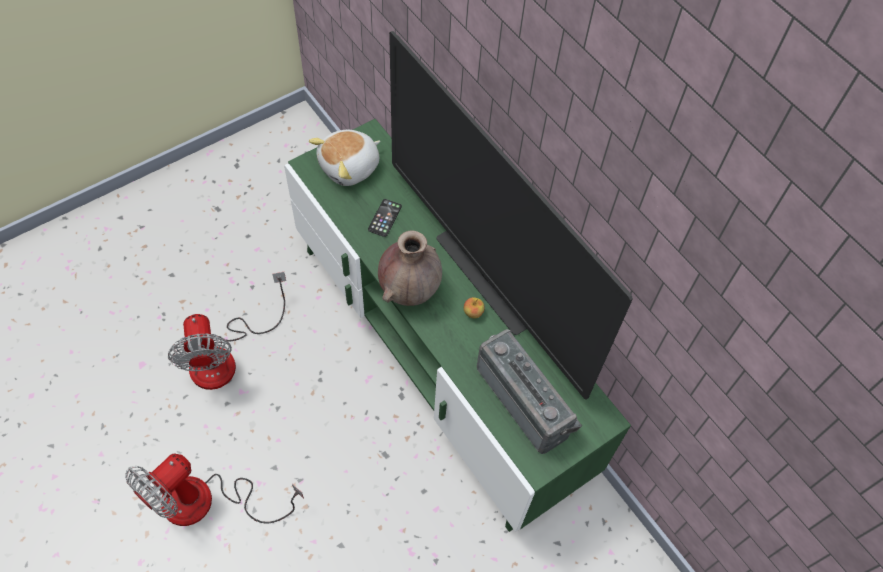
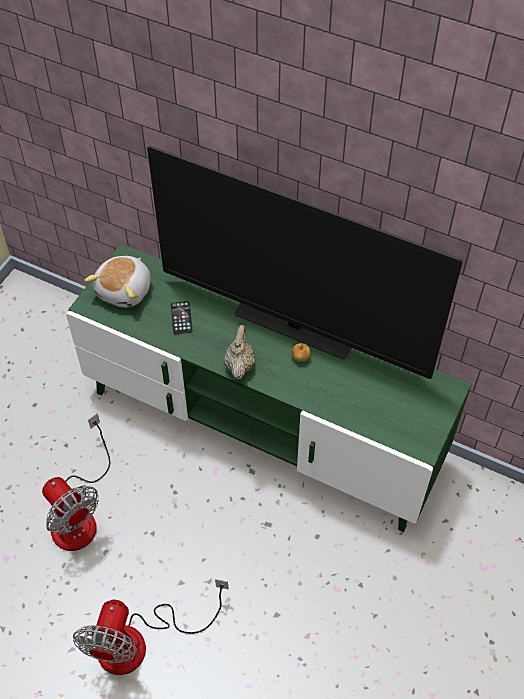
camera: 25 degrees left, 5 degrees down
brown vase [378,230,442,306] -> beige teapot [223,325,255,380]
radio [477,329,582,454] -> none

